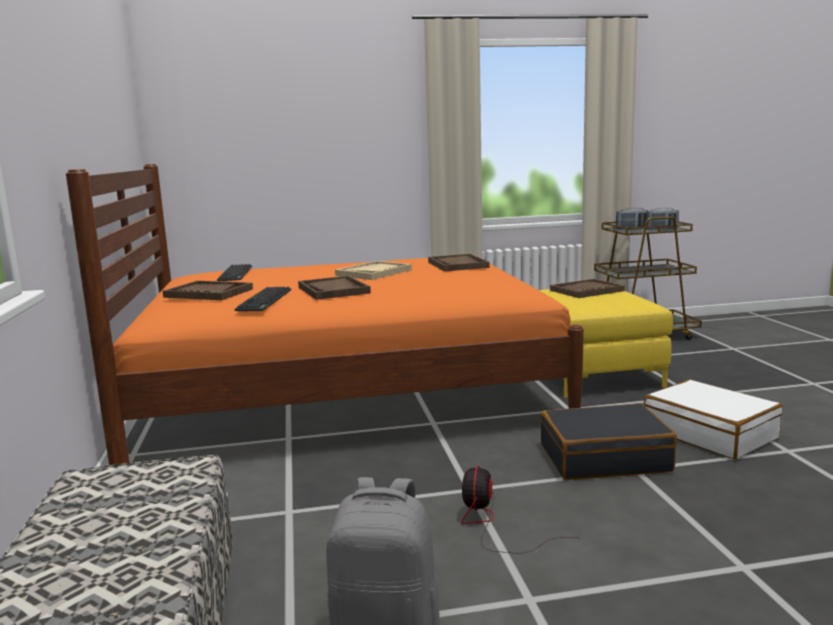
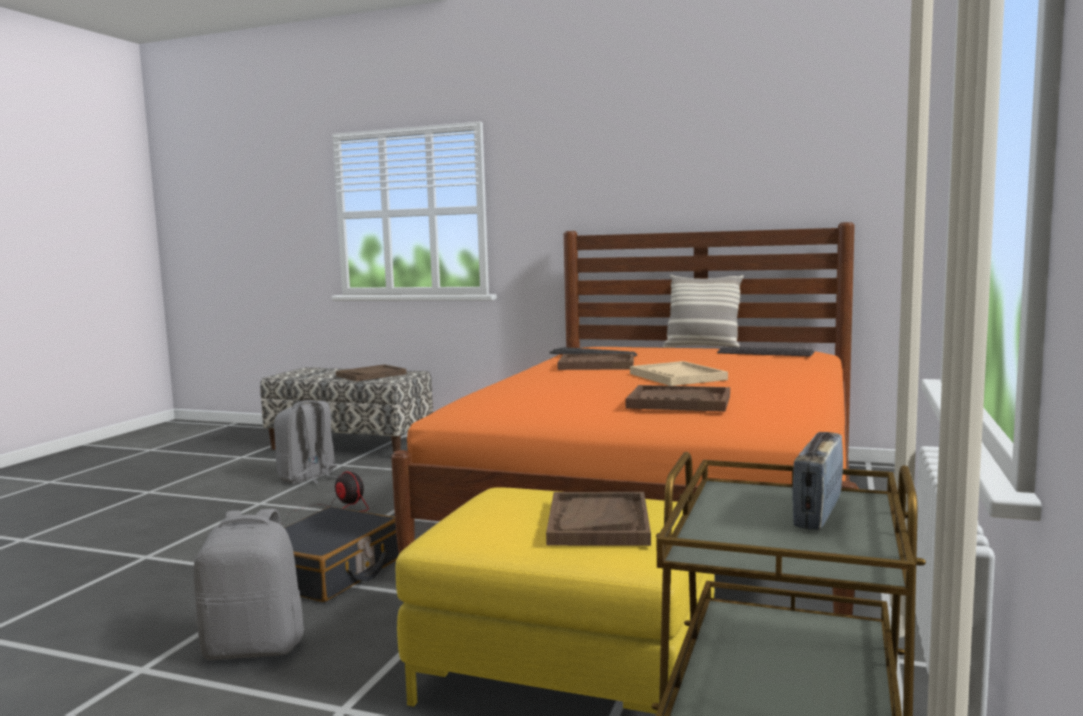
camera: 120 degrees right, 5 degrees down
brown tray [163,281,253,300] -> brown tray moved to [336,364,407,381]
white suitcase [644,380,783,459] -> grey backpack [193,509,304,660]
radio [645,208,679,230] -> none
none -> pillow [663,275,743,348]

